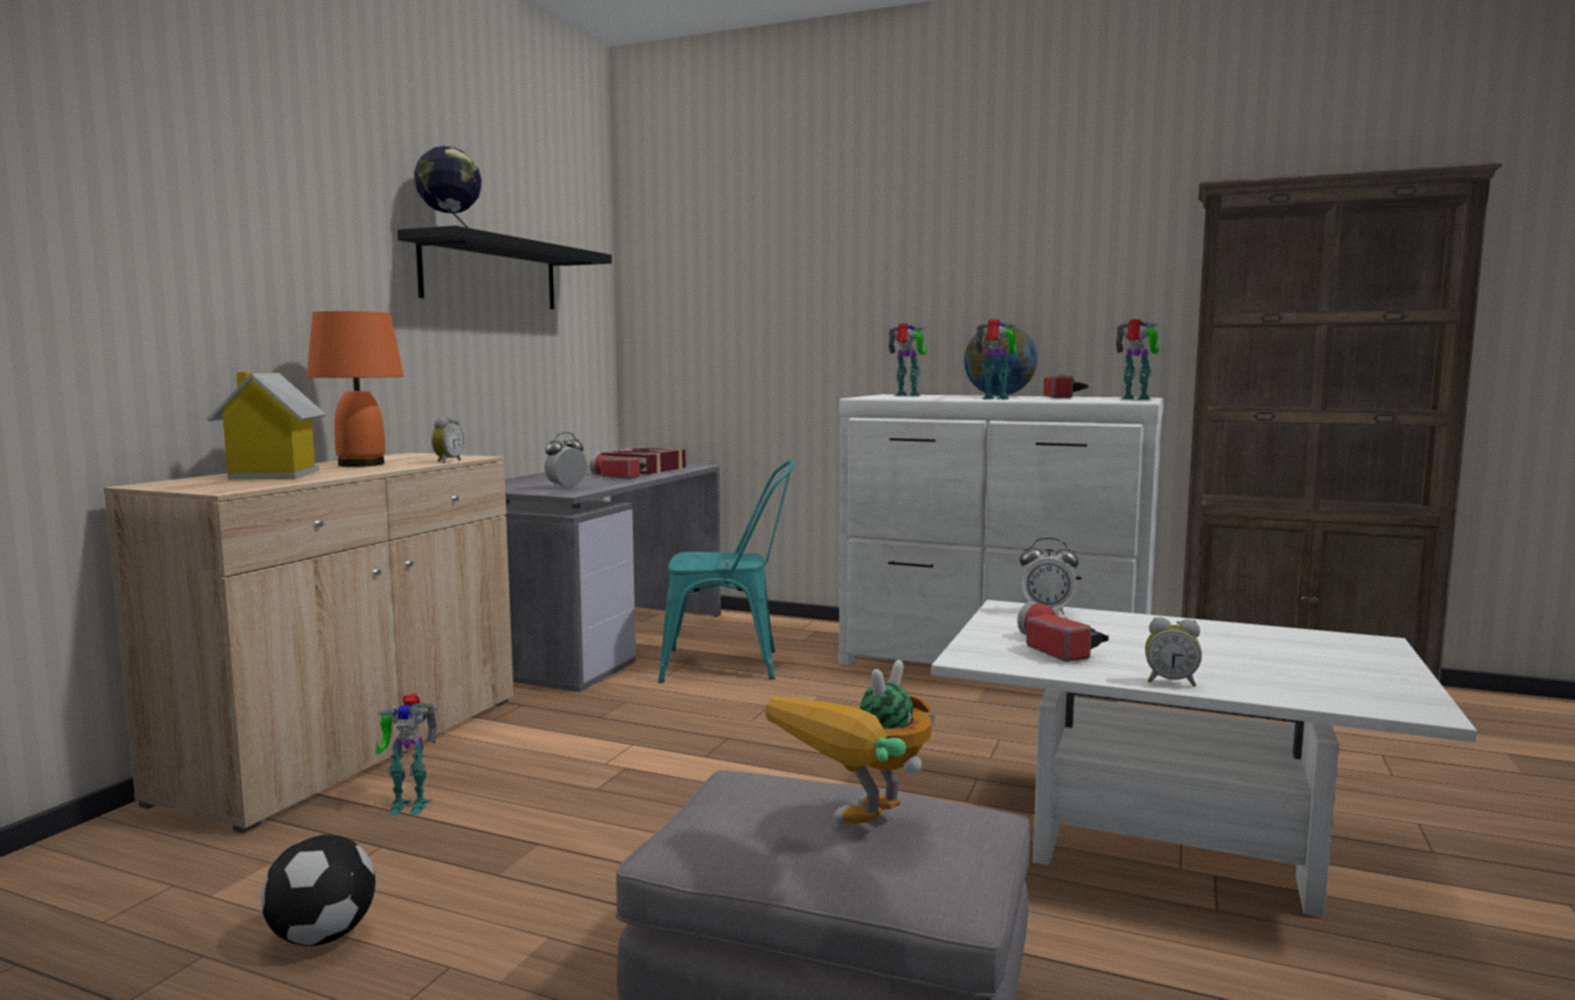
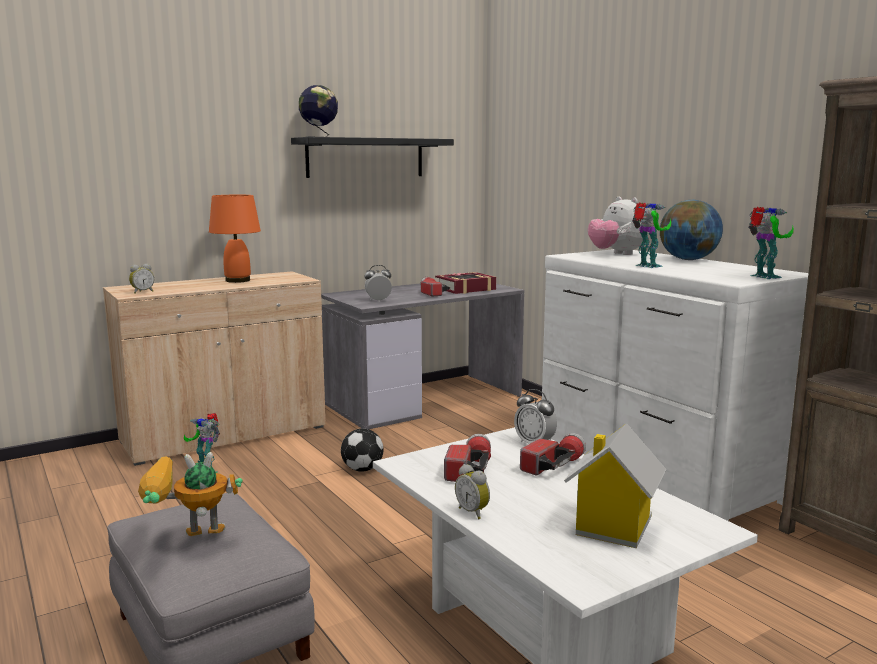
camera: 35 degrees right, 5 degrees up
toy house [206,372,326,480] -> toy house moved to [564,423,666,548]
football [261,835,375,946] -> football moved to [341,428,384,472]
alarm clock [431,416,464,463] -> alarm clock moved to [129,264,154,294]
turquoise chair [658,459,794,683] -> none
toy robot [888,323,927,396] -> plush toy [588,197,648,255]
flashlight [1043,375,1088,398] -> flashlight moved to [520,433,586,476]

